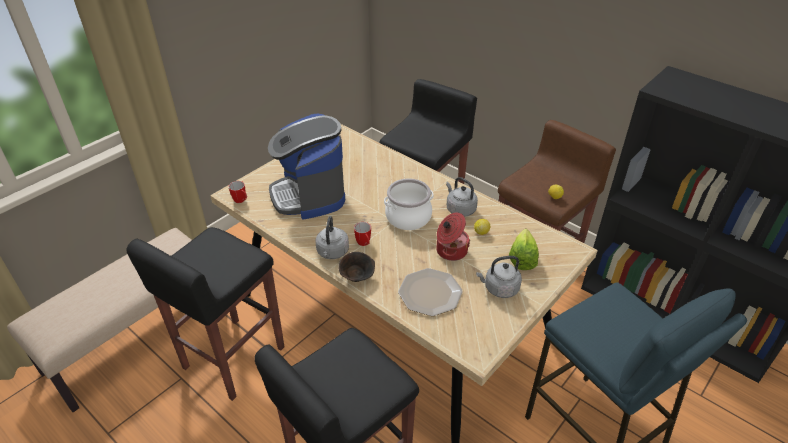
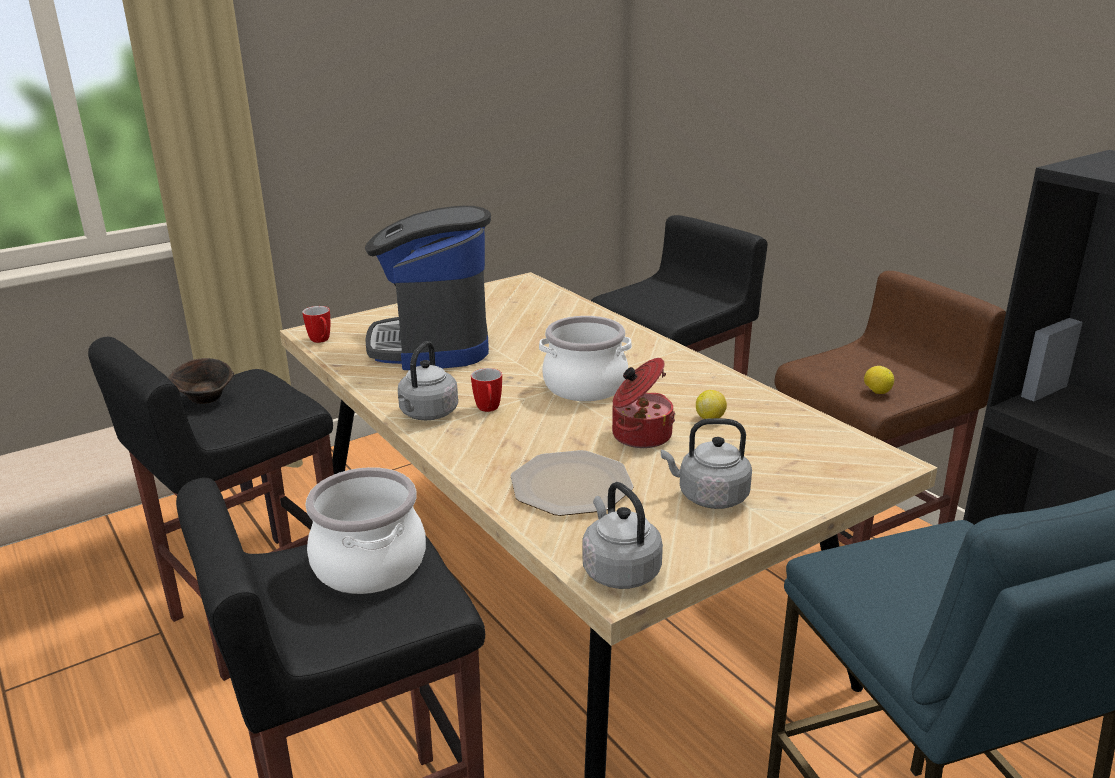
camera: 15 degrees right, 15 degrees down
brown bowl [338,252,375,282] -> brown bowl moved to [168,358,234,404]
grey kettle [446,177,478,217] -> grey kettle moved to [583,482,663,589]
lettuce [509,228,539,270] -> none
none -> cooking pot [305,467,426,594]

